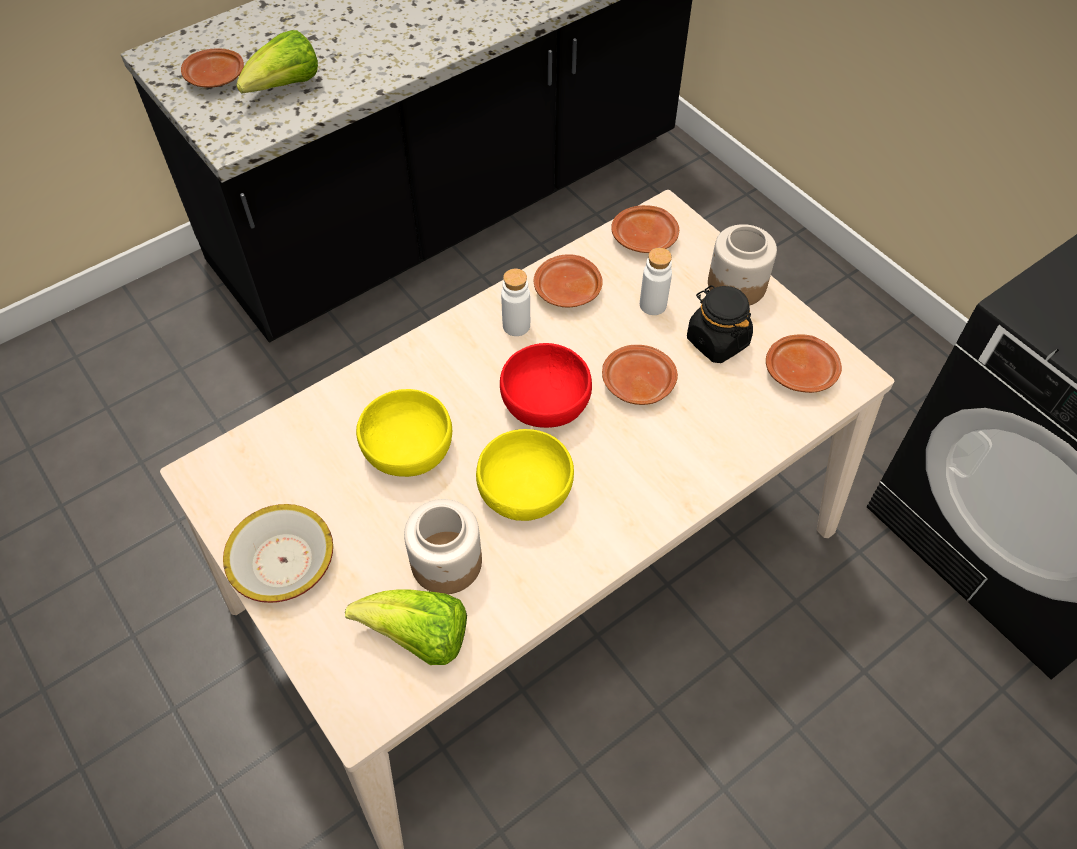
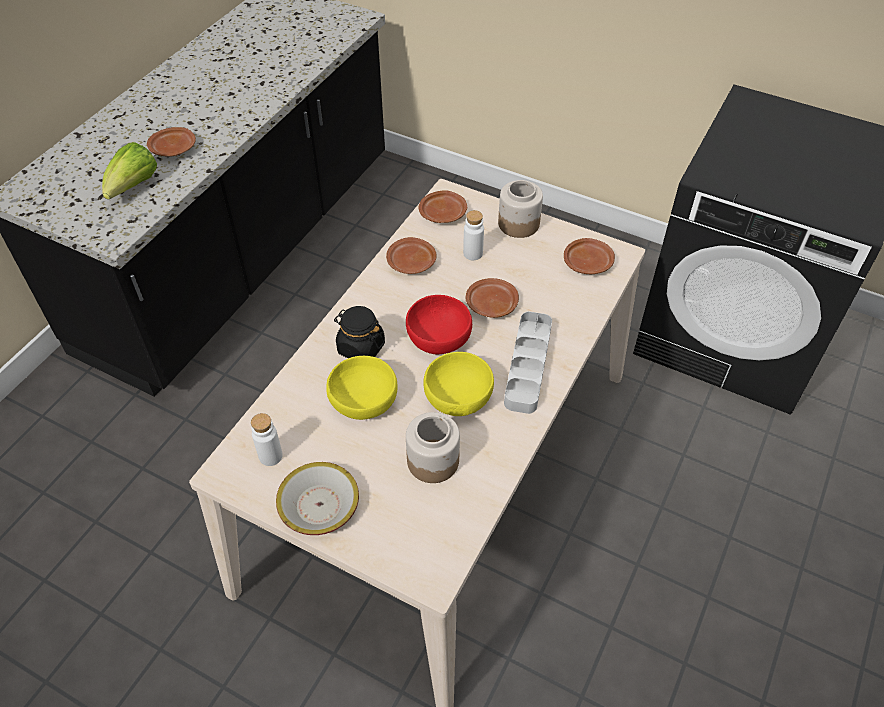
camera: 25 degrees left, 5 degrees down
brown plate [181,48,244,88] -> brown plate moved to [147,127,196,157]
lettuce [345,589,467,665] -> none
white bottle [501,269,530,336] -> white bottle moved to [251,413,283,466]
black jar [687,285,753,363] -> black jar moved to [334,306,385,358]
none -> grey tray [504,311,552,414]

